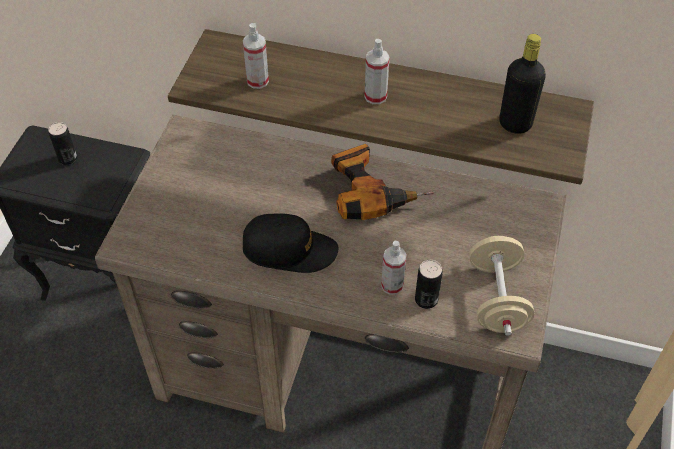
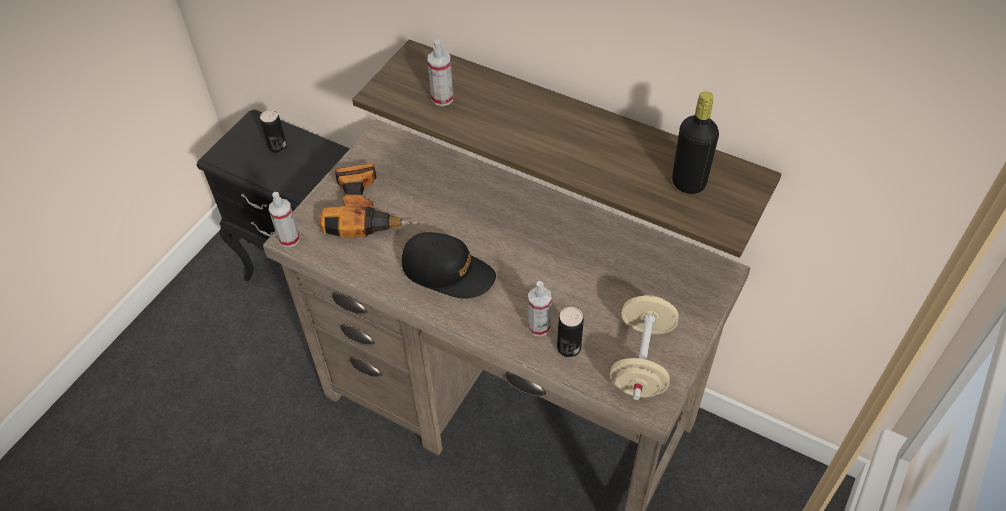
camera: 15 degrees right, 0 degrees up
power drill [331,144,433,220] -> power drill moved to [319,163,419,238]
spray bottle [365,39,390,104] -> spray bottle moved to [269,192,300,247]

